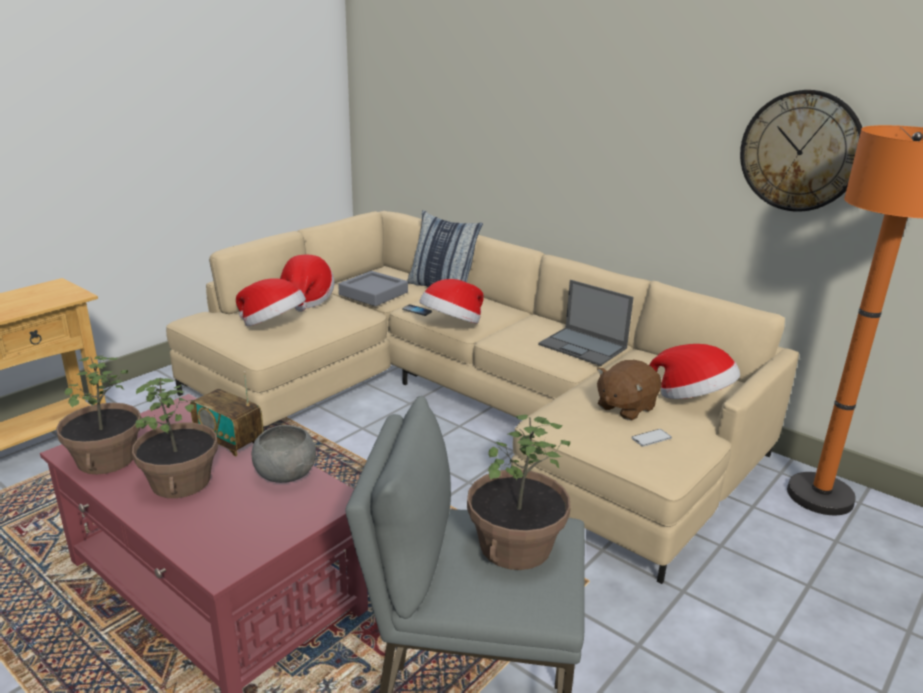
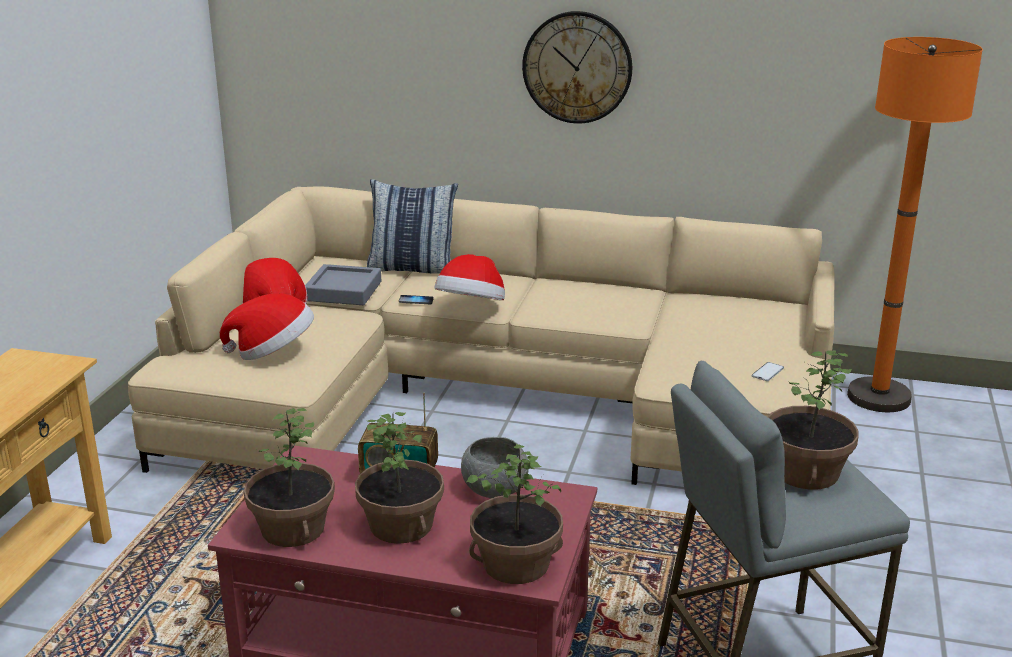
camera: 25 degrees left, 0 degrees up
laptop [538,280,634,366] -> none
brown plush toy [597,360,662,420] -> none
hat [650,344,740,399] -> none
wall clock [740,90,862,212] -> wall clock moved to [522,11,632,123]
none -> potted plant [467,444,563,584]

